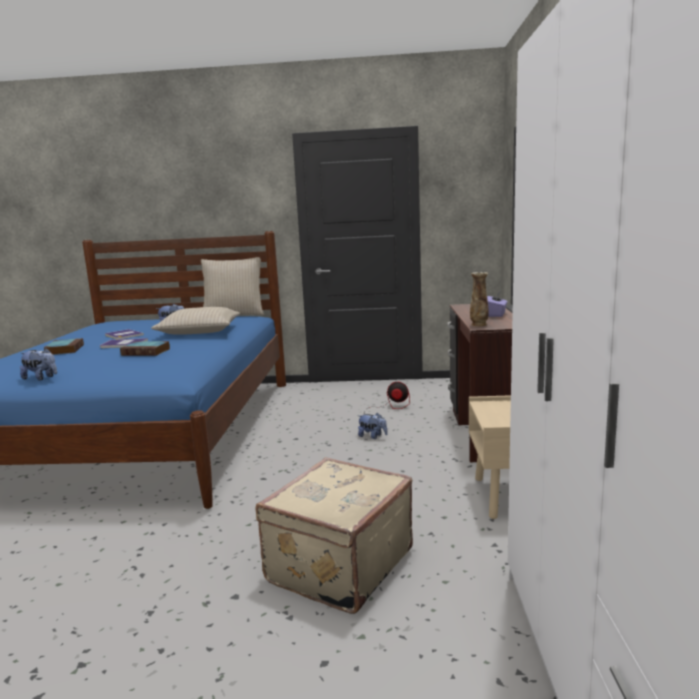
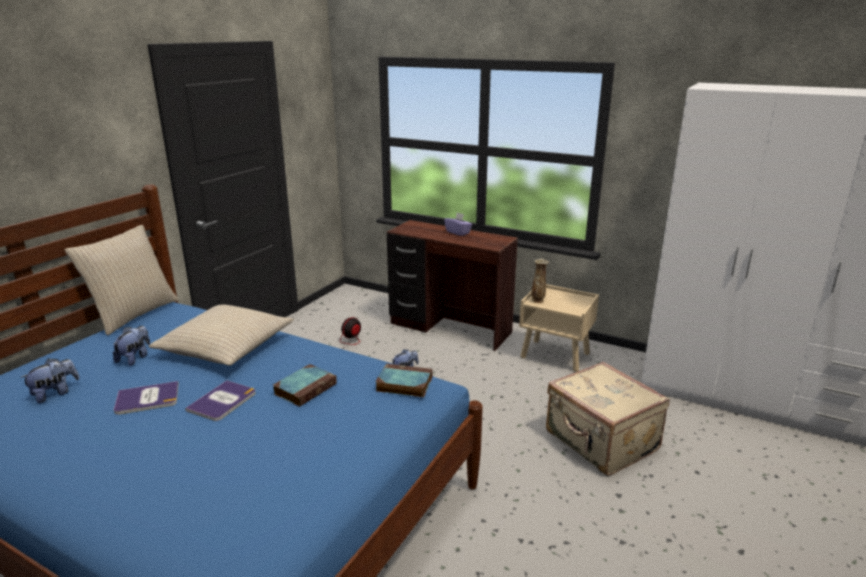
camera: 65 degrees left, 10 degrees up
plush toy [20,348,57,381] -> plush toy moved to [20,358,80,403]
book [44,338,84,355] -> book moved to [375,364,433,397]
vase [470,272,489,326] -> vase moved to [531,259,549,303]

